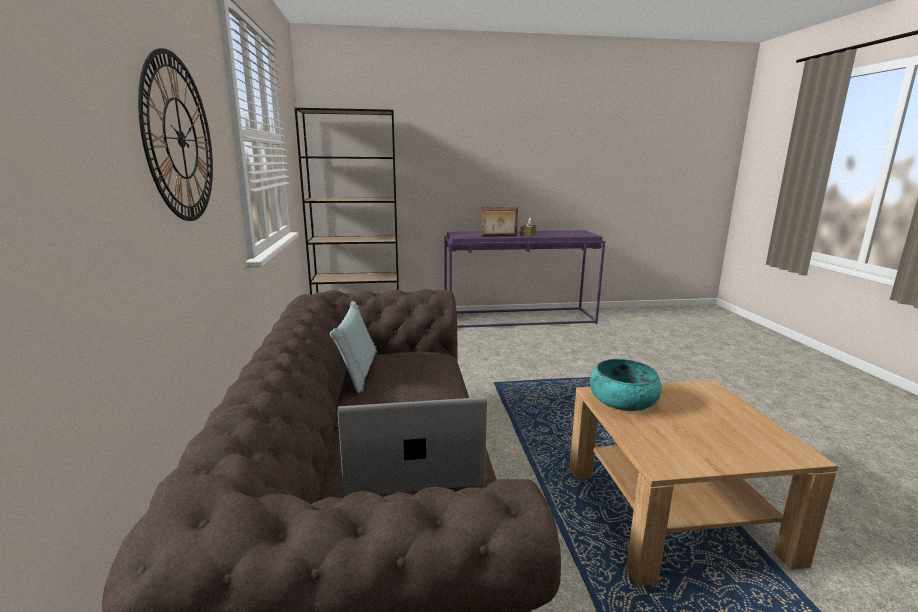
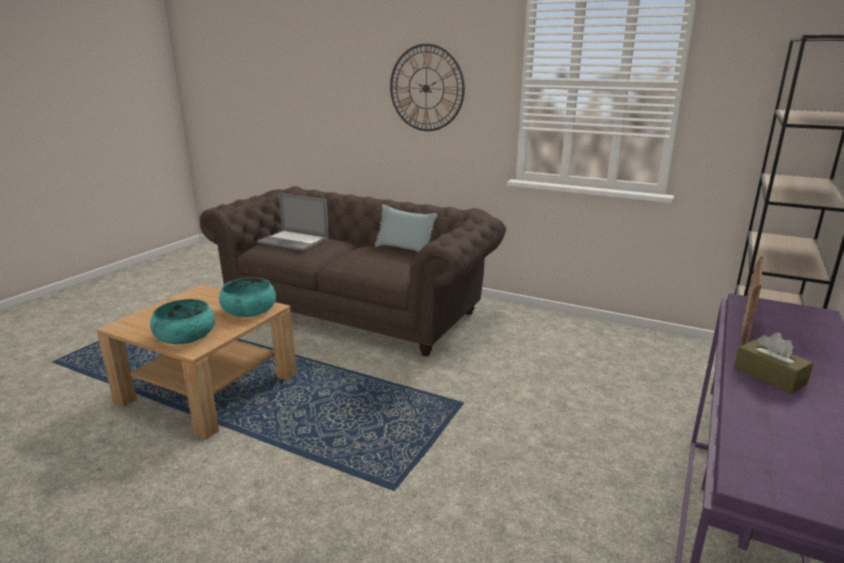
camera: 125 degrees right, 5 degrees up
laptop [338,397,487,497] -> laptop turned 90 degrees clockwise [257,193,329,251]
none -> turquoise bowl [150,299,215,344]

